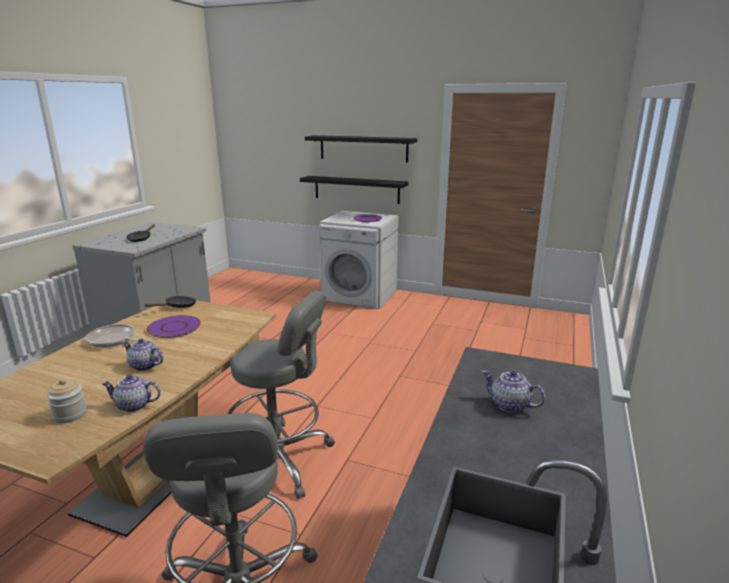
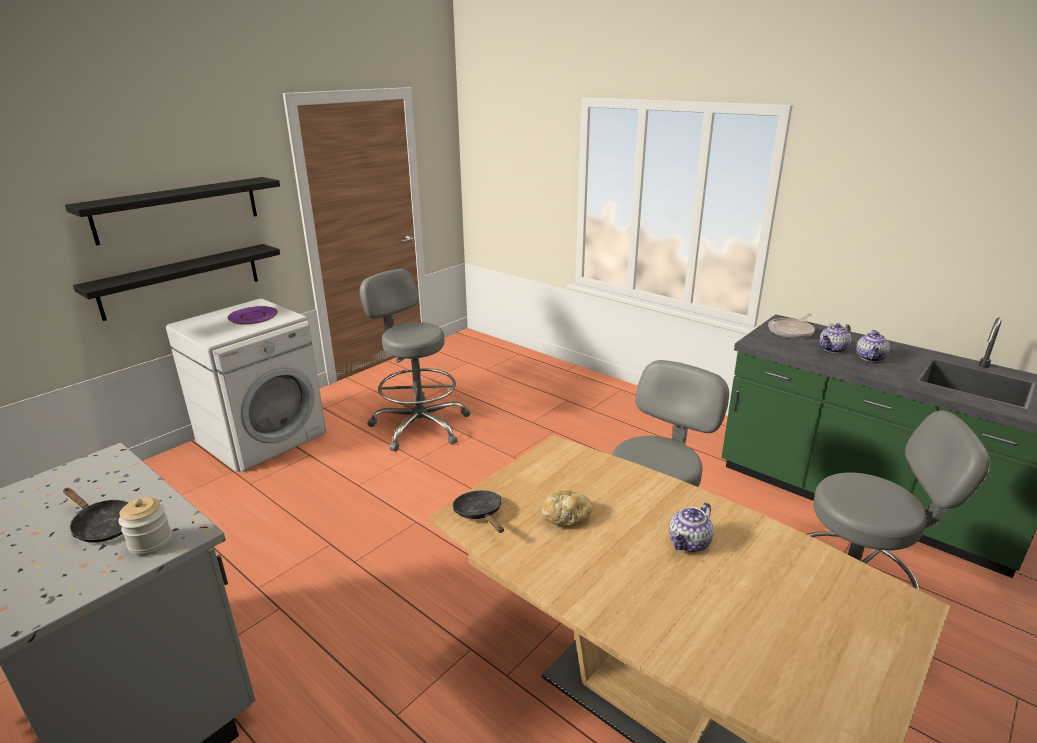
camera: 70 degrees left, 5 degrees up
jar [47,378,87,423] -> jar moved to [118,497,172,556]
frying pan [85,324,139,348] -> frying pan moved to [768,313,815,339]
teapot [102,375,161,412] -> teapot moved to [856,330,890,362]
purple plate [147,315,201,338] -> bread [542,490,593,526]
none -> grey stool [360,269,471,452]

